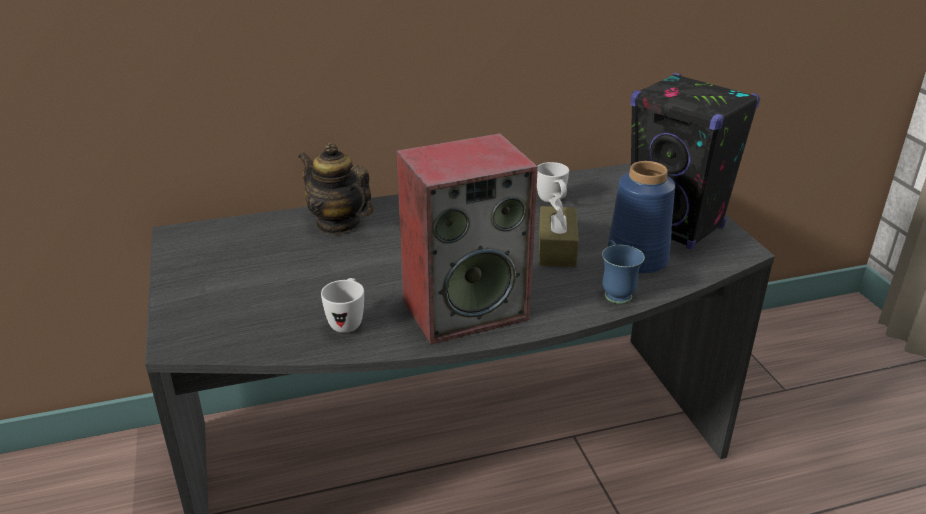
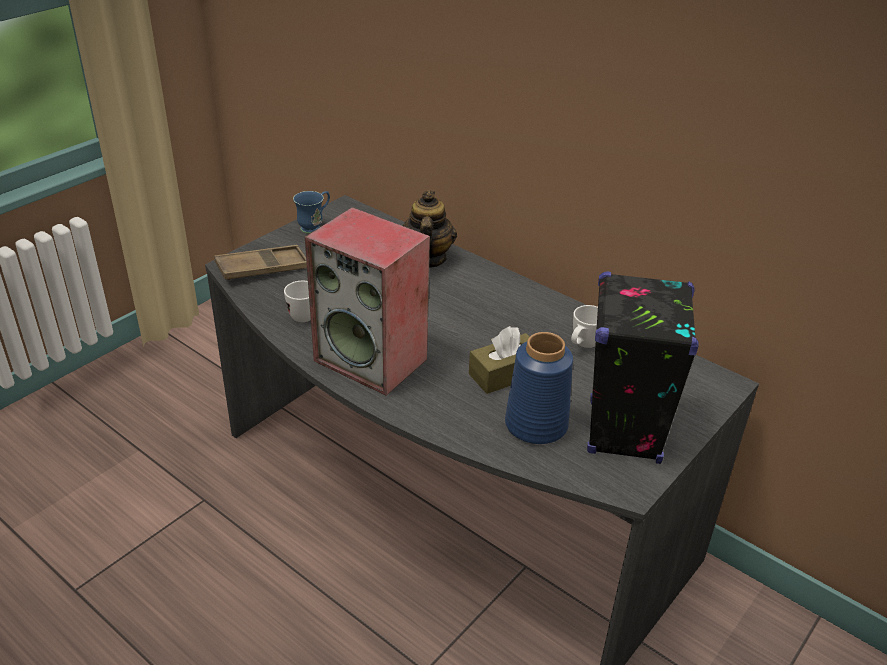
camera: 55 degrees right, 5 degrees up
blue mug [602,240,645,304] -> blue mug moved to [293,191,330,234]
none -> brown tray [214,245,307,281]

